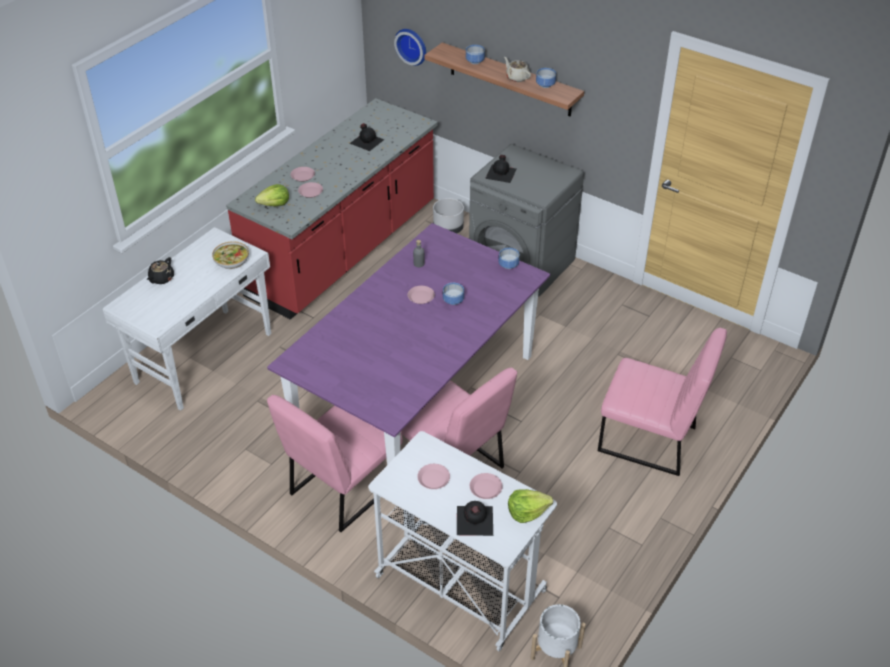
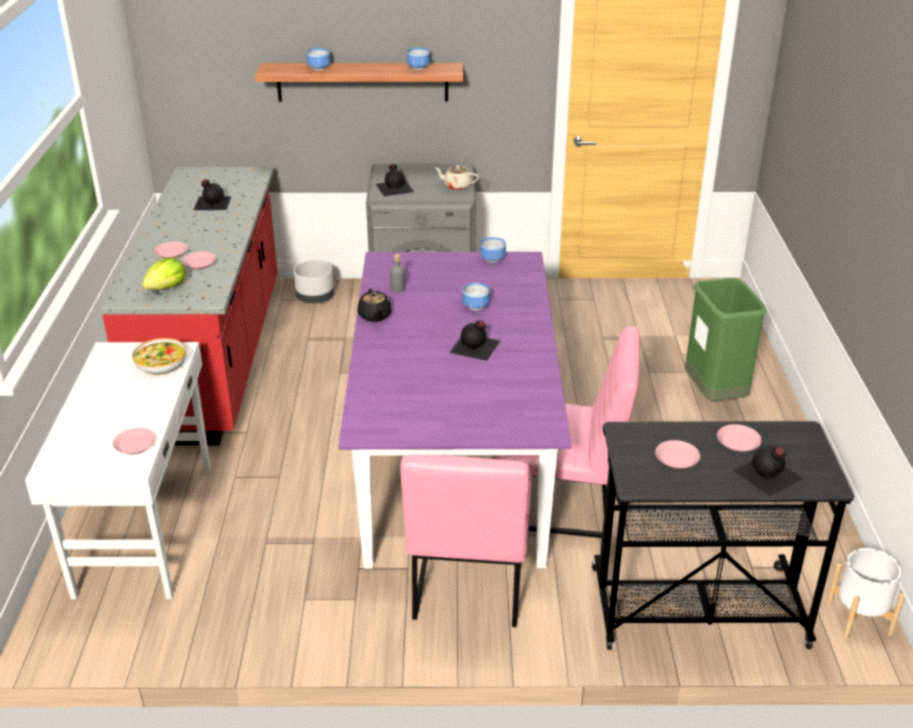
camera: 35 degrees left, 10 degrees down
black teapot [147,257,174,284] -> black teapot moved to [357,289,392,322]
white desk [368,431,557,651] -> black desk [592,421,854,650]
wall clock [394,29,426,66] -> none
pink plate [408,286,435,304] -> pink plate moved to [113,428,156,454]
beige teapot [504,57,531,82] -> beige teapot moved to [435,165,479,190]
lettuce [508,489,553,523] -> none
pink chair [598,328,727,476] -> green trash can [685,278,767,401]
none -> black bottle [449,320,500,361]

